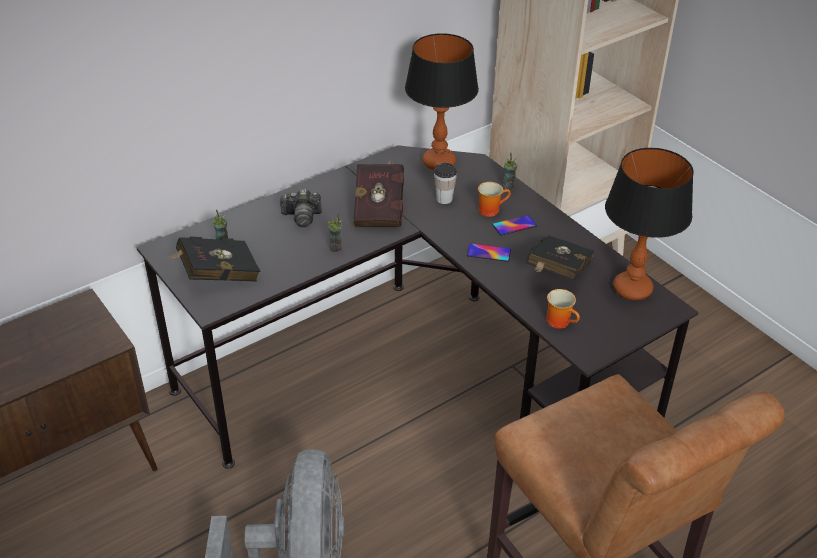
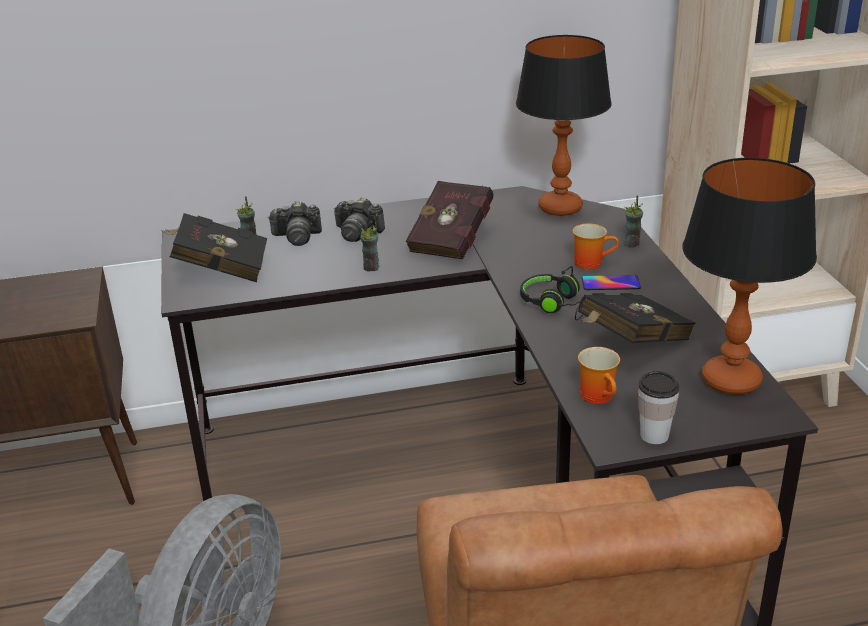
camera: 25 degrees right, 10 degrees down
cup [434,163,457,204] -> cup moved to [638,371,679,444]
phone [467,243,511,262] -> black headphones [520,266,583,320]
none -> camera [269,201,322,246]

